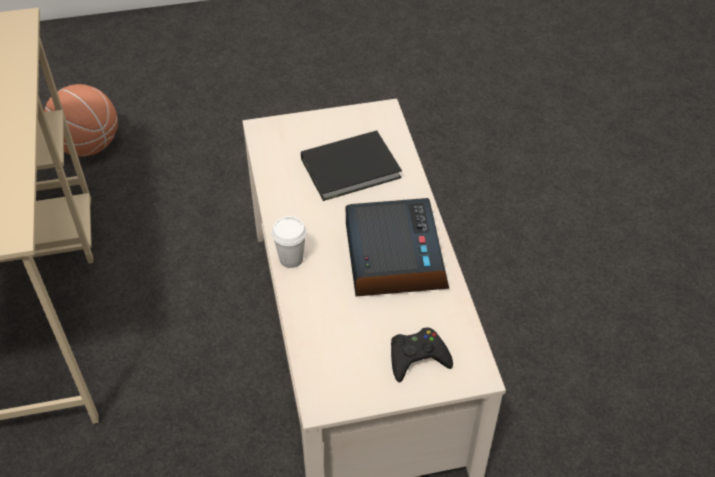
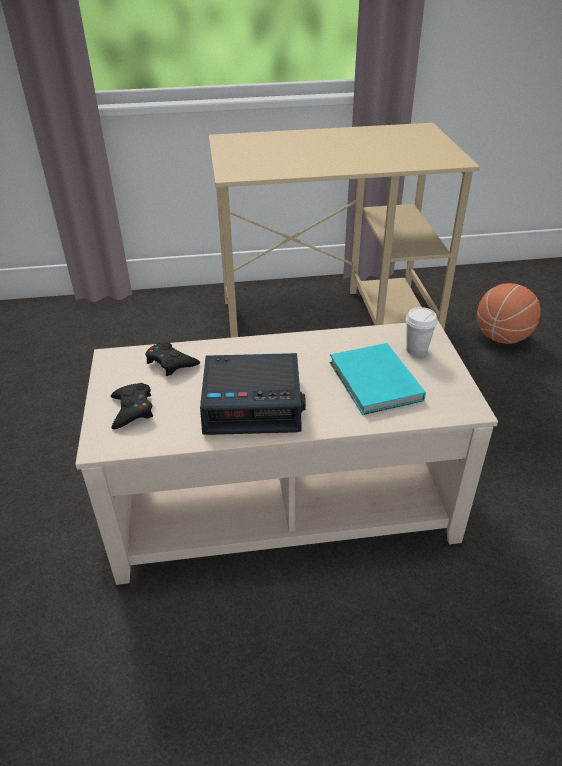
camera: 95 degrees right, 10 degrees down
white cup [271,216,307,268] -> white cup moved to [406,307,438,356]
black book [301,130,402,201] -> turquoise book [330,343,426,415]
none -> black game controller [145,342,200,376]

